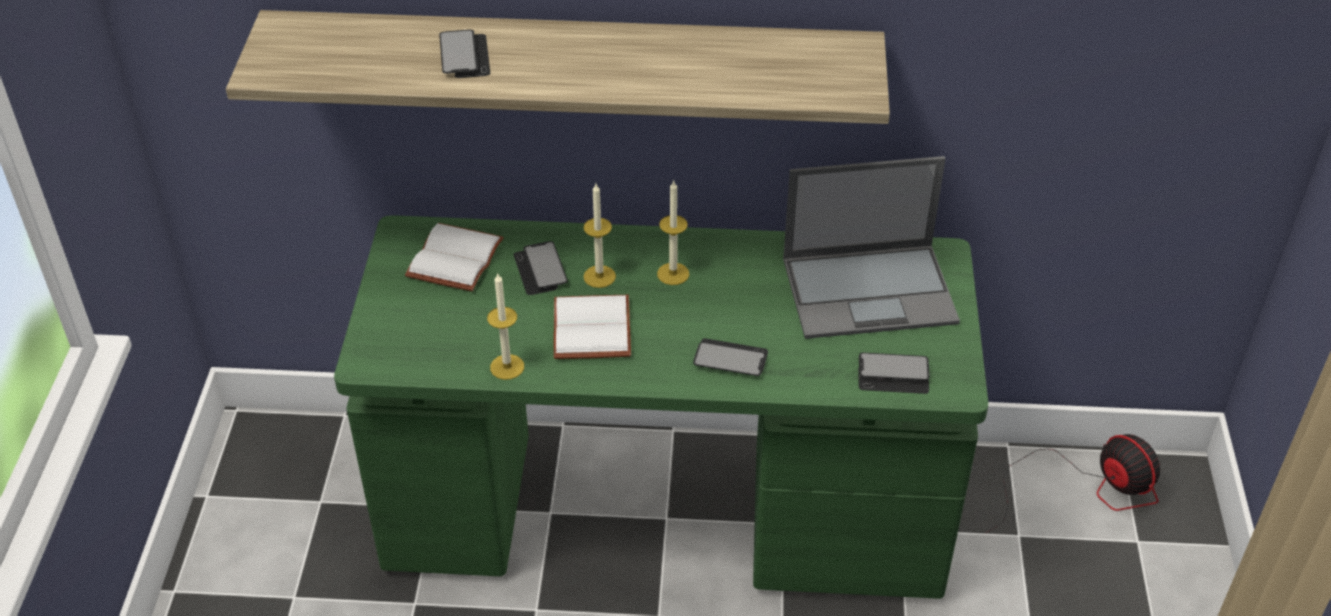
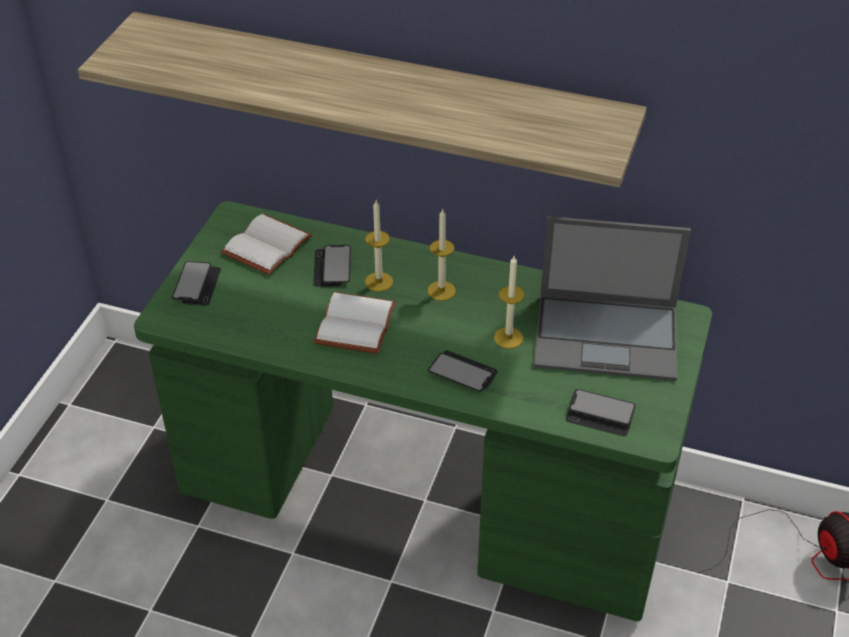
camera: 15 degrees right, 0 degrees up
phone [439,30,490,78] -> phone moved to [172,261,221,306]
candle [487,272,524,380] -> candle moved to [494,256,525,349]

